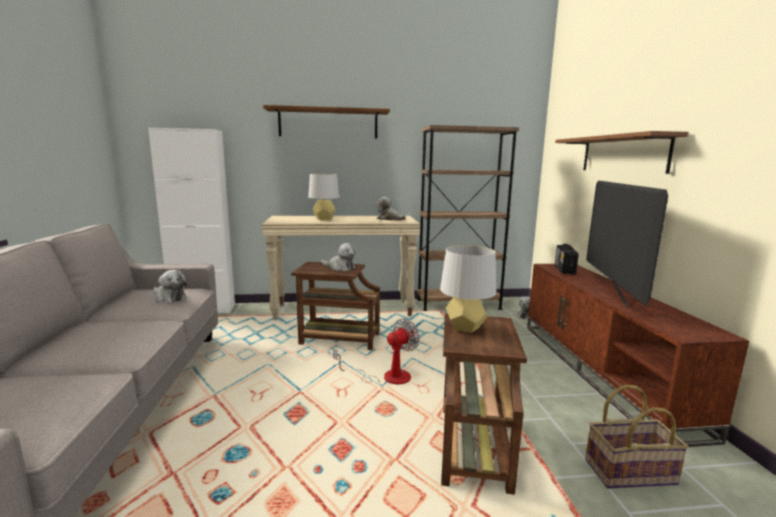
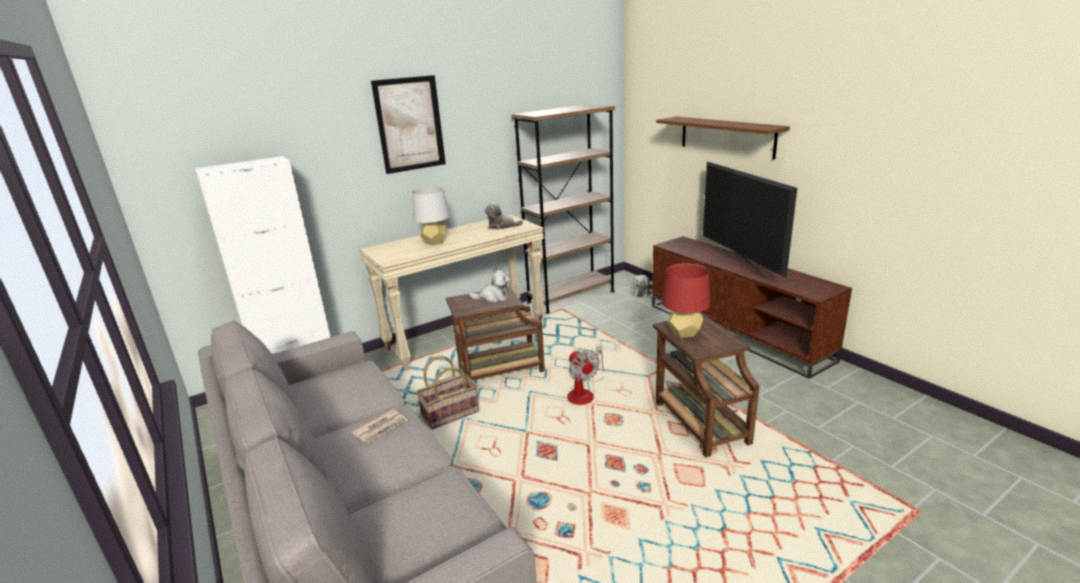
camera: 25 degrees left, 10 degrees up
plush toy [153,270,187,303] -> none
brown shelf [263,105,390,138] -> picture [371,75,446,174]
fan [333,318,420,385] -> fan turned 135 degrees clockwise [567,345,604,405]
grey table lamp [440,245,496,333] -> red table lamp [662,263,710,338]
radio [555,244,579,274] -> none
basket [585,385,689,489] -> basket moved to [416,356,479,430]
none -> newspaper [352,409,408,443]

